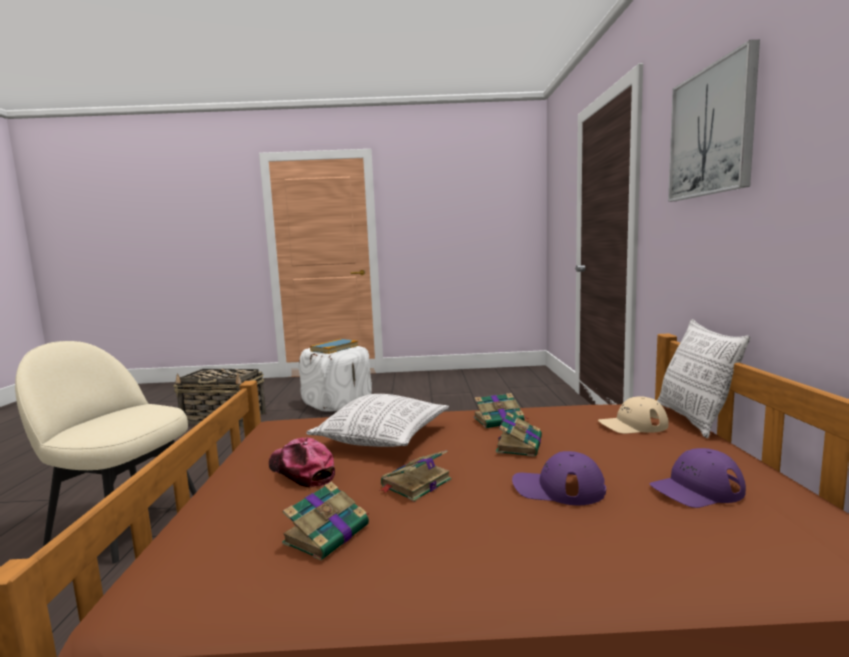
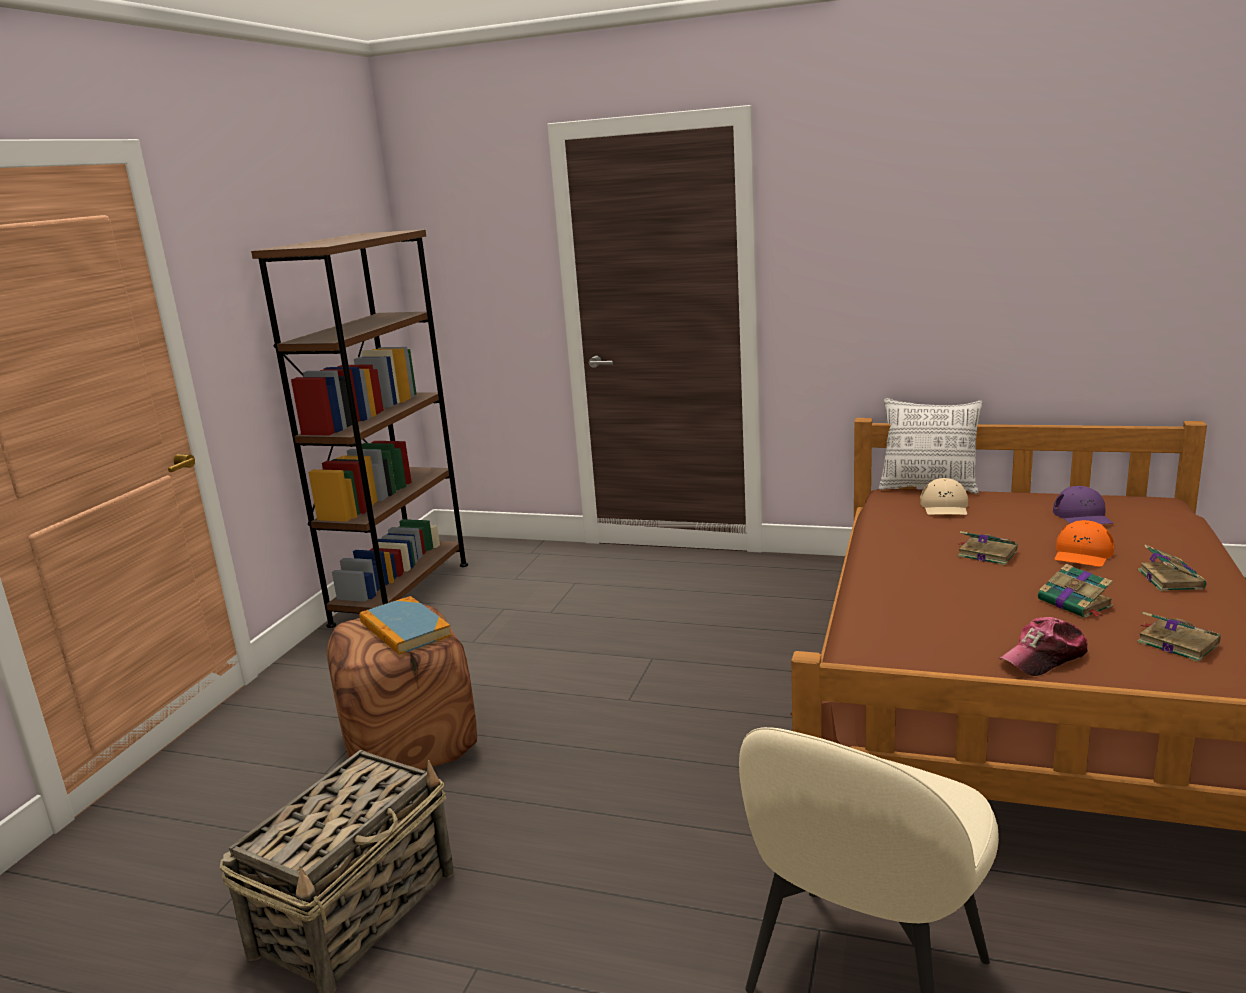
camera: 70 degrees left, 10 degrees up
white ottoman [298,346,372,412] -> brown ottoman [327,604,477,770]
pillow [306,394,449,447] -> none
book [474,393,529,429] -> book moved to [1138,544,1206,591]
purple cap [512,451,606,505] -> orange cap [1055,520,1114,567]
picture [668,40,760,202] -> none
none -> brown bookcase [251,230,468,628]

